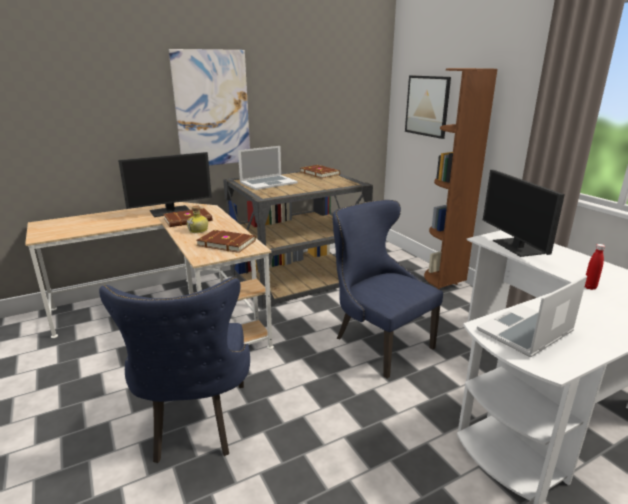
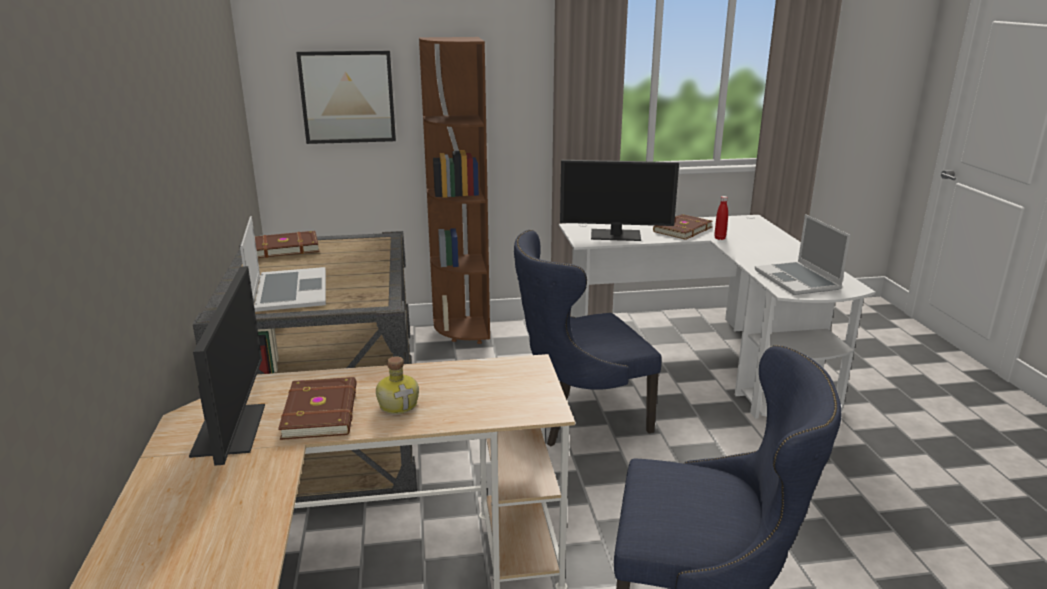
camera: 70 degrees left, 0 degrees up
picture [169,49,250,165] -> none
brown book [196,230,256,253] -> brown book moved to [653,214,713,240]

